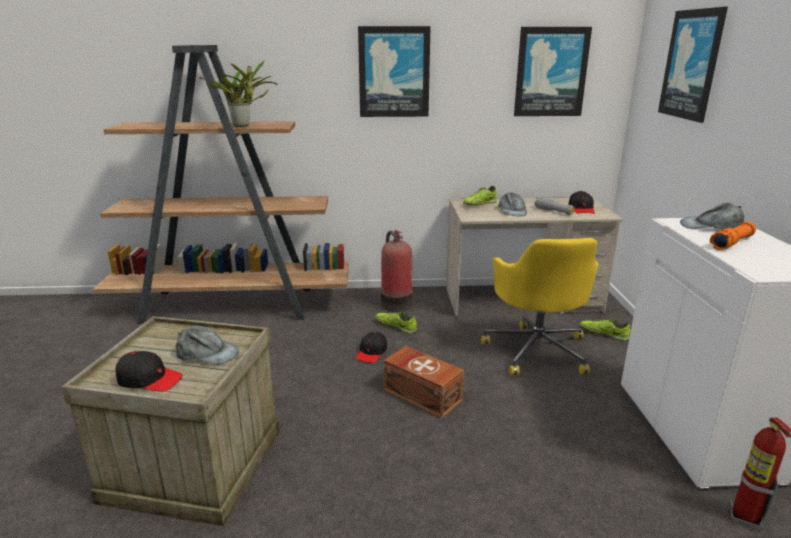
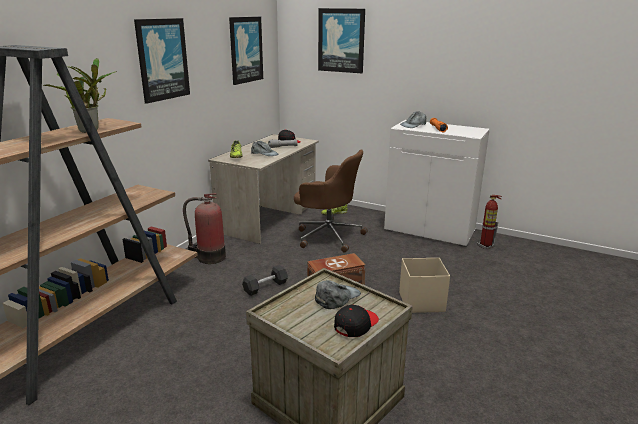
camera: 60 degrees left, 0 degrees up
black cap [356,332,387,363] -> black dumbbell [242,265,288,296]
shoe [375,312,417,334] -> none
yellow office chair [481,238,598,376] -> brown office chair [294,149,368,253]
none -> beige storage box [399,258,450,313]

